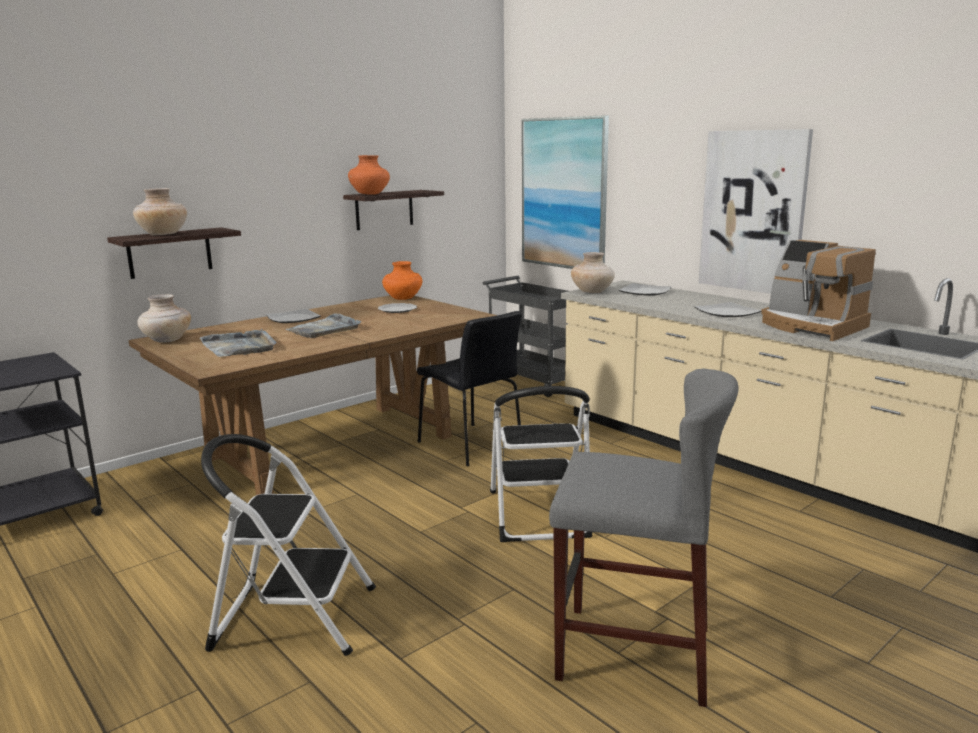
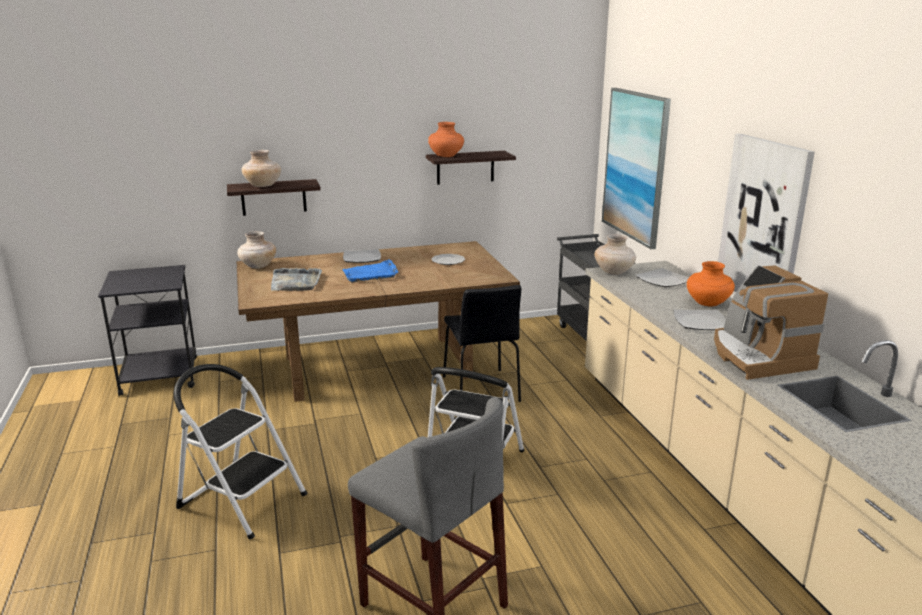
camera: 25 degrees right, 5 degrees up
grey tray [286,313,362,338] -> blue tray [342,259,398,282]
orange vase [382,261,422,300] -> orange vase moved to [687,261,735,307]

